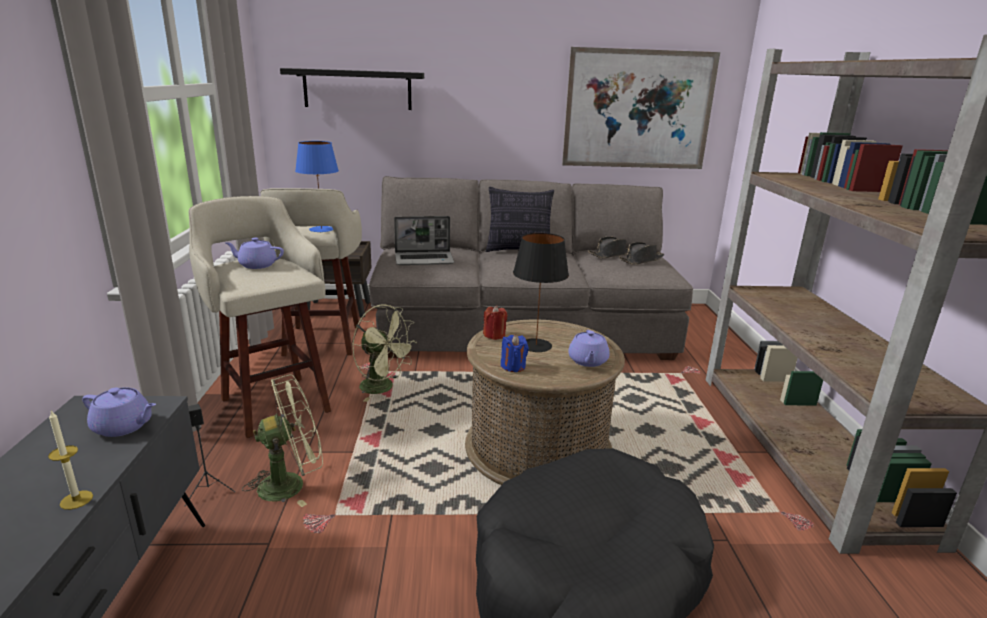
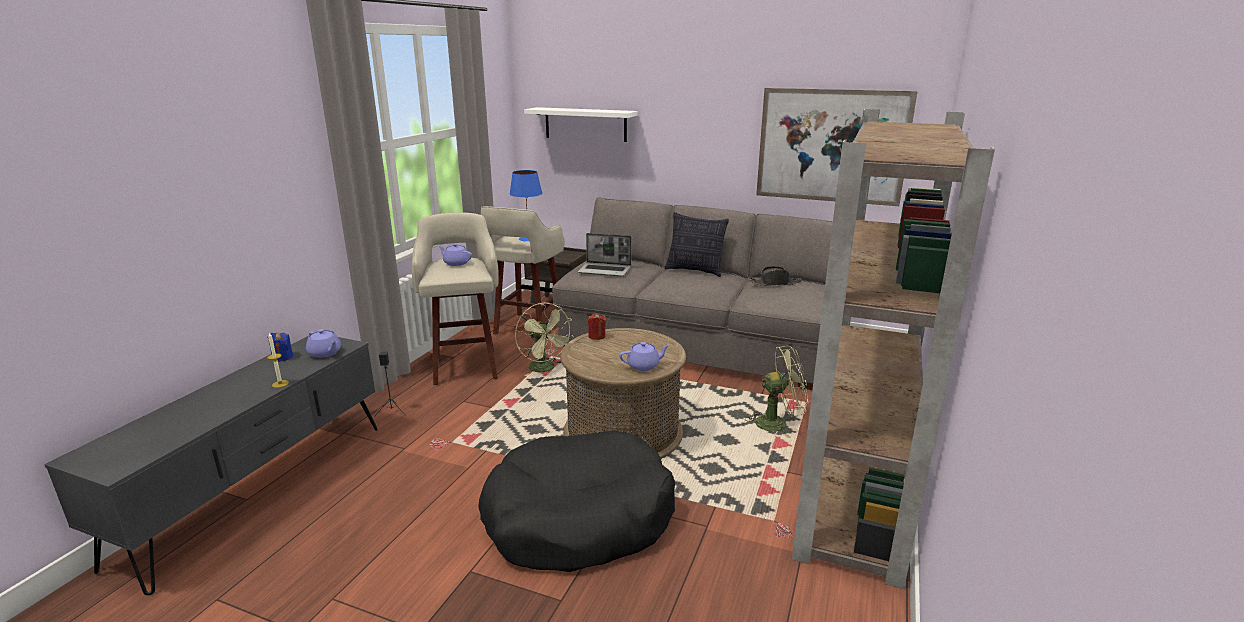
camera: 25 degrees right, 0 degrees up
green fan [242,375,323,507] -> green fan moved to [745,346,808,438]
black shelf [280,68,424,110] -> white shelf [524,107,637,142]
blue candle [501,335,529,372] -> blue candle moved to [268,332,293,362]
black table lamp [513,233,569,352] -> none
purple teapot [568,330,610,367] -> purple teapot turned 135 degrees counterclockwise [619,342,670,371]
black hat [619,242,664,265] -> none

